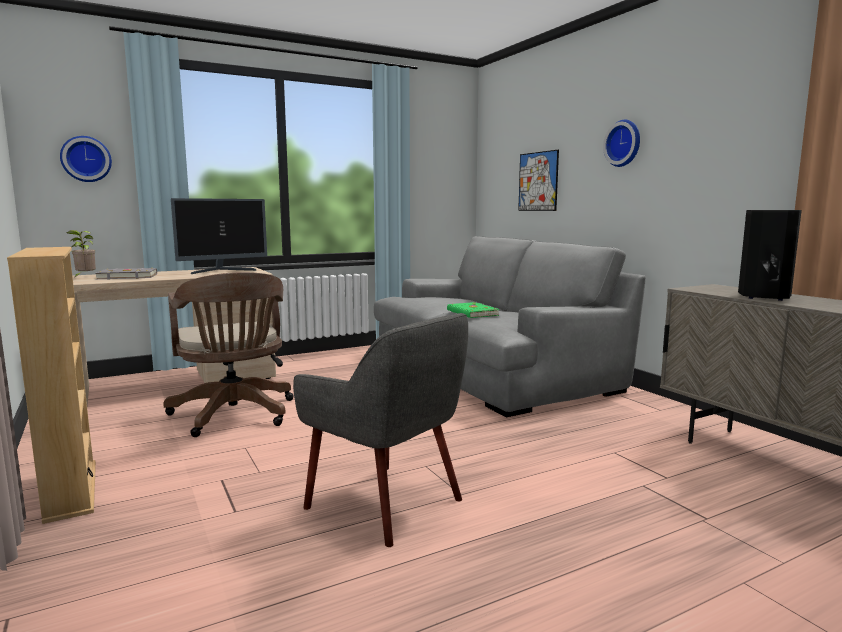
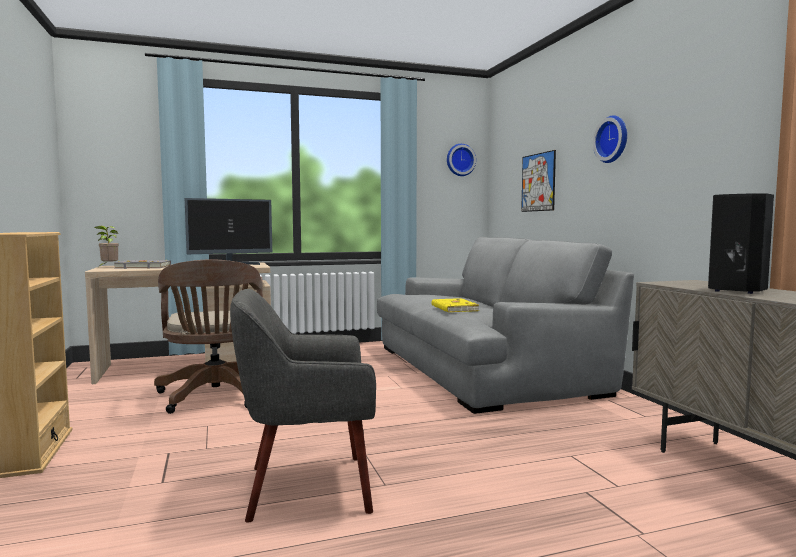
camera: 10 degrees right, 5 degrees down
wall clock [60,136,112,182] -> wall clock moved to [447,144,476,176]
grey armchair [293,313,468,547] -> grey armchair turned 120 degrees clockwise [230,289,376,523]
green book [447,302,500,318] -> yellow book [431,298,479,312]

